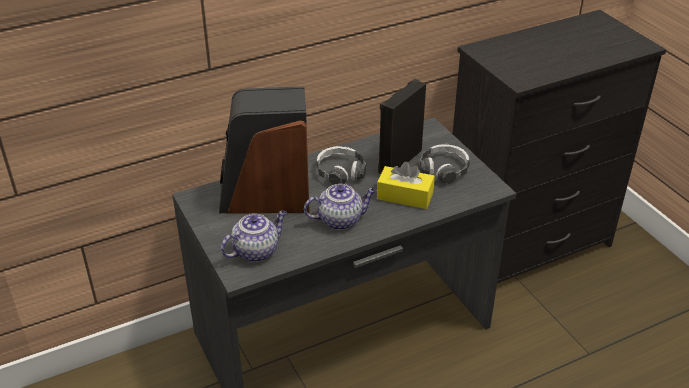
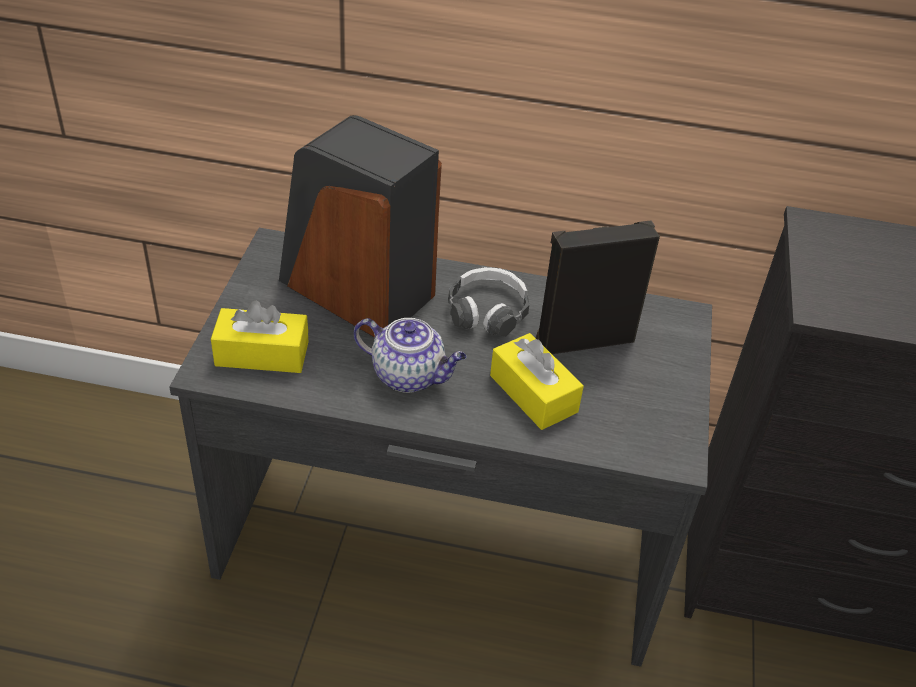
camera: 35 degrees right, 5 degrees up
teapot [221,210,287,262] -> yellow tissue box [211,301,308,373]
headphones [419,144,470,184] -> none

